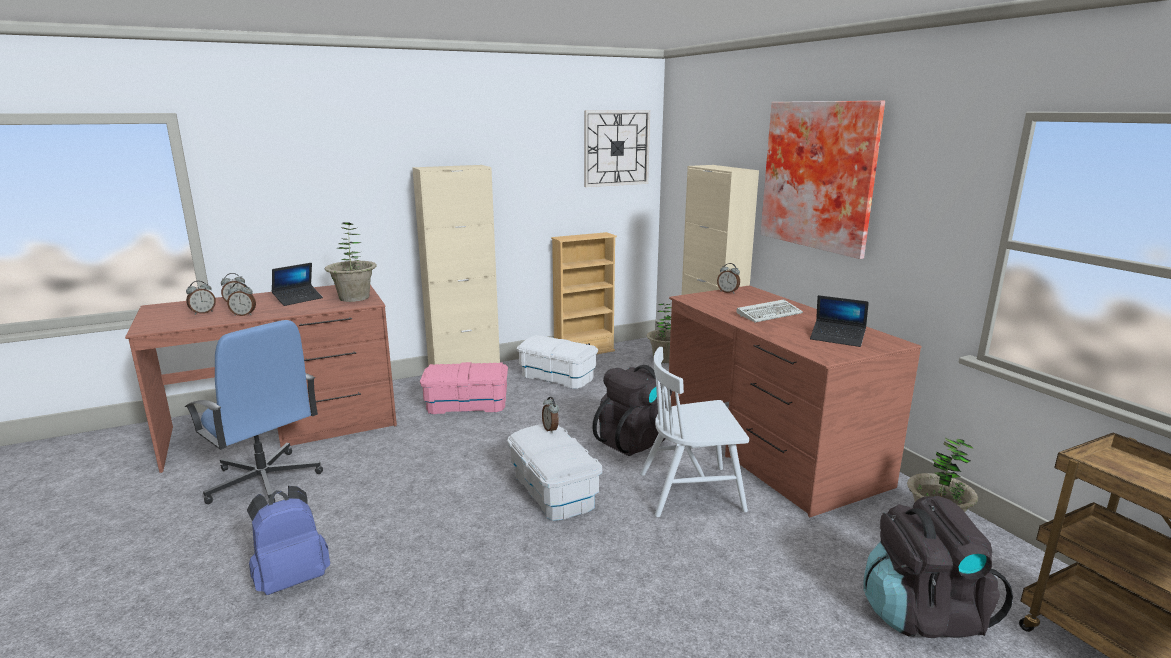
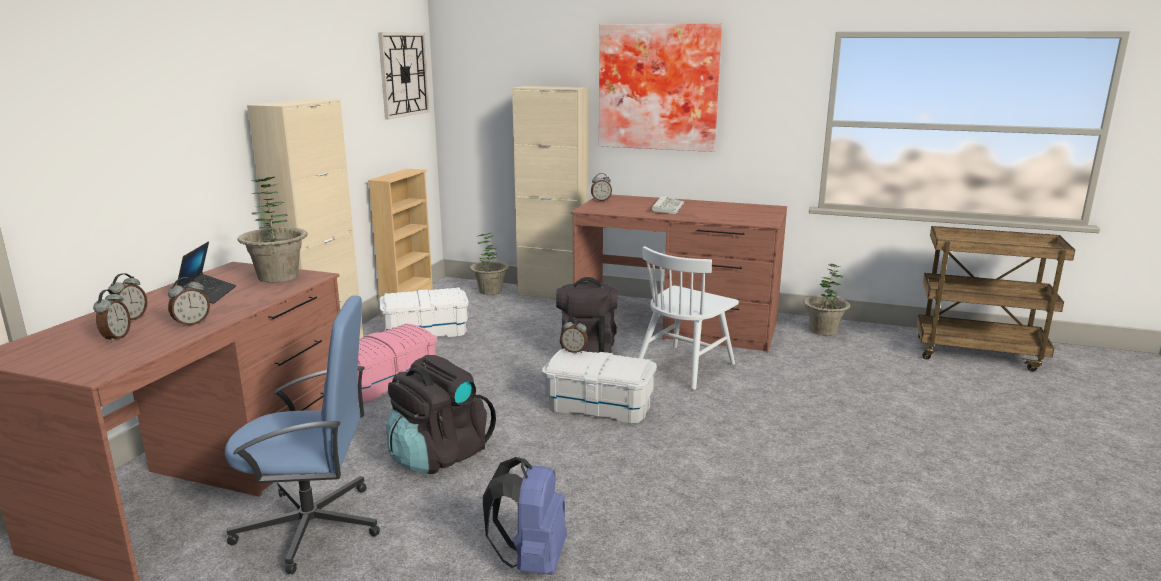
camera: 45 degrees left, 0 degrees up
laptop [810,295,869,347] -> none
black backpack [863,496,1013,638] -> black backpack moved to [386,355,496,474]

